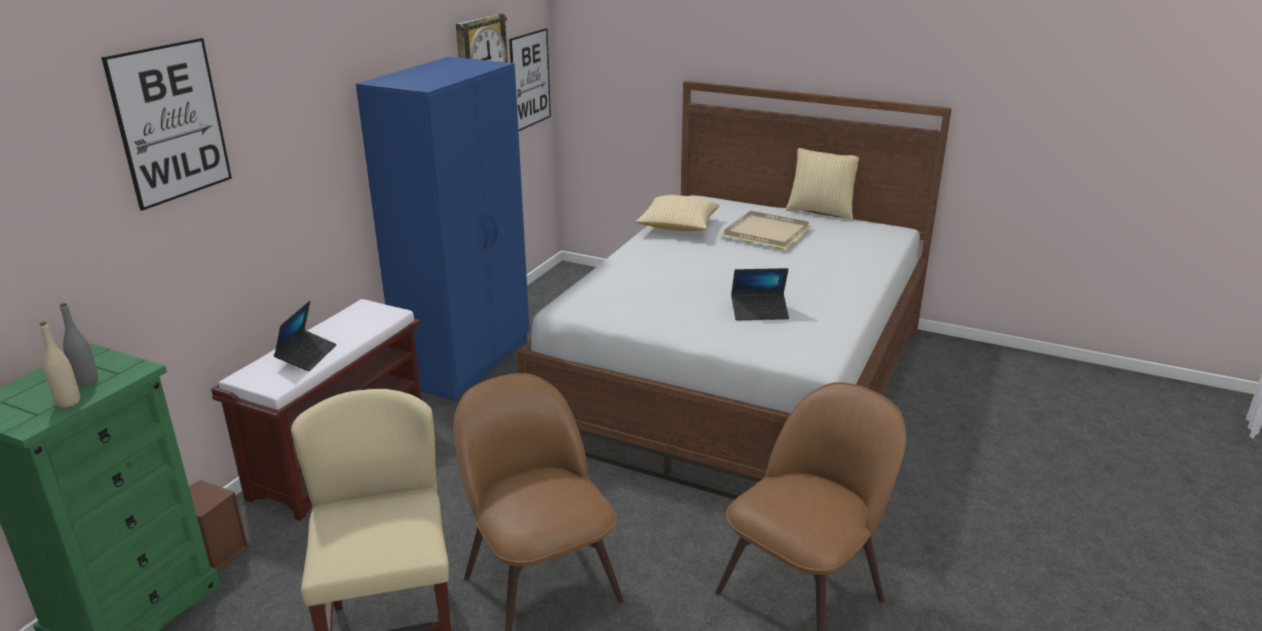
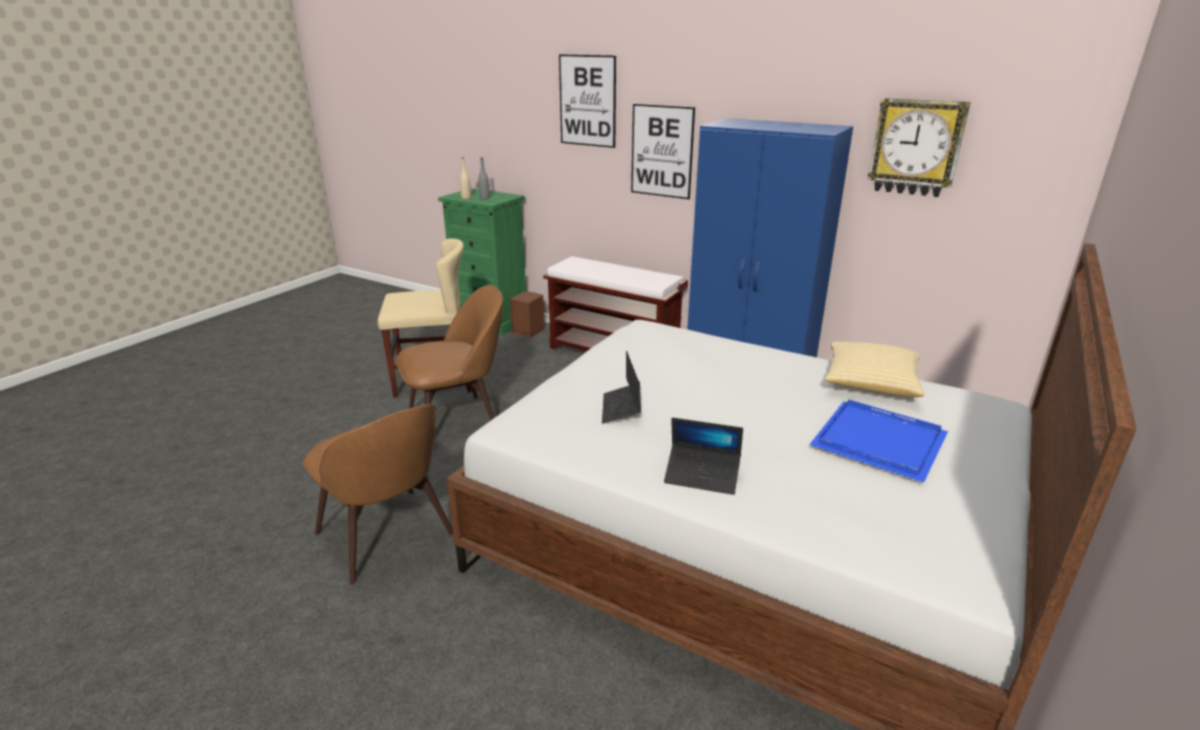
camera: 95 degrees right, 0 degrees up
laptop [274,301,337,371] -> laptop moved to [664,418,743,495]
picture [509,28,551,131] -> picture moved to [631,104,695,199]
beige tray [719,211,813,249] -> blue tray [809,400,948,483]
pillow [786,148,859,220] -> none

